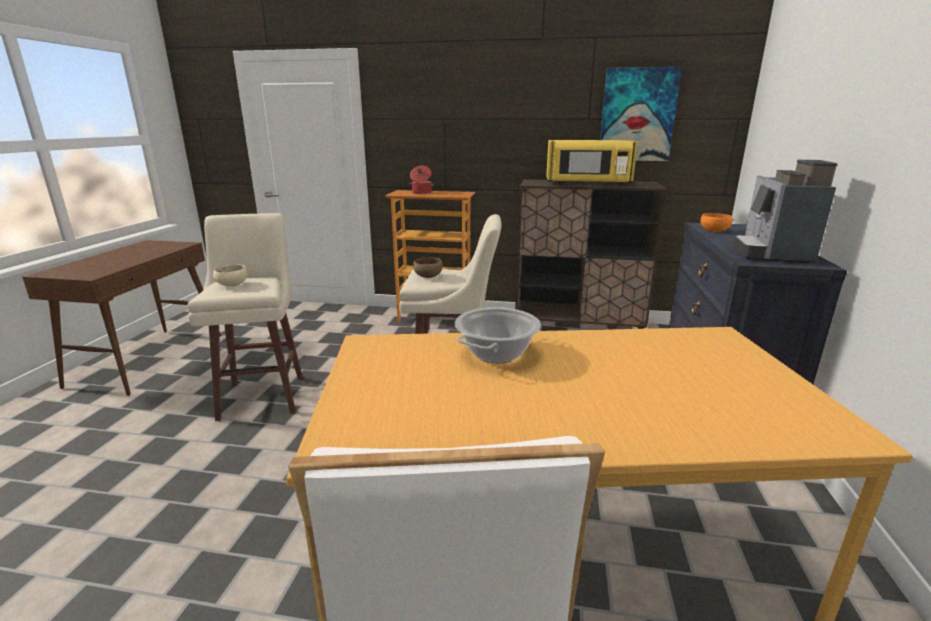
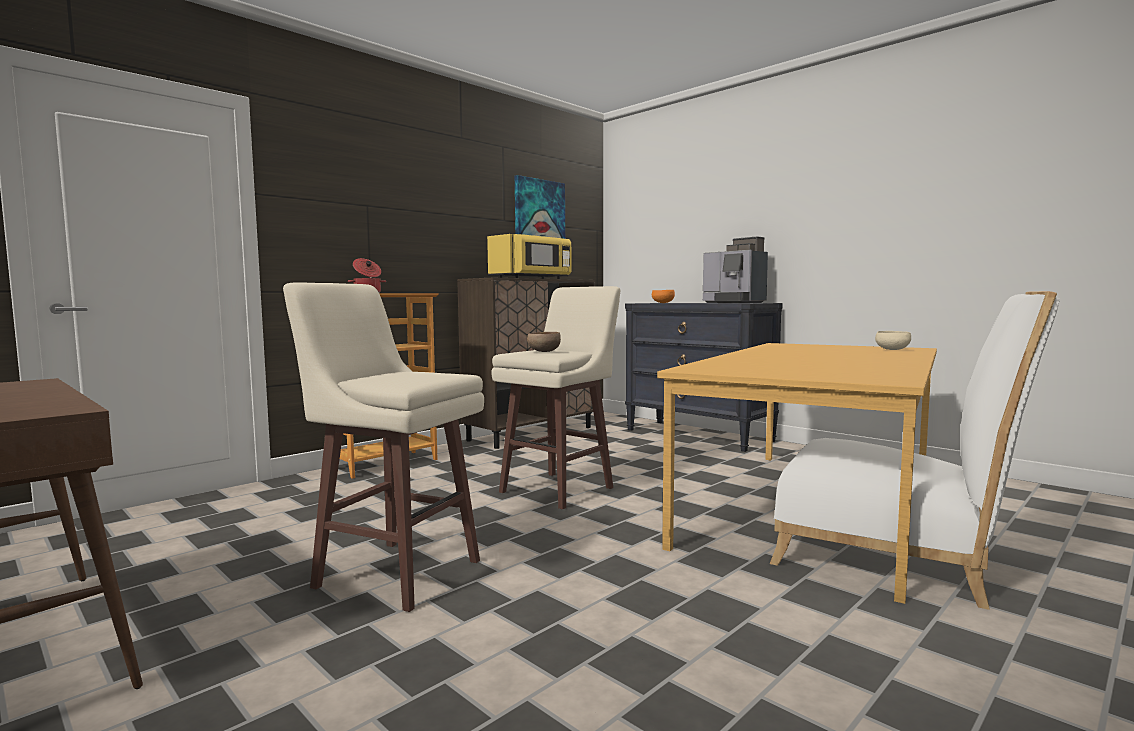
camera: 55 degrees left, 15 degrees down
beige bowl [213,264,248,286] -> beige bowl moved to [875,331,911,350]
cooking pot [455,307,541,363] -> none

